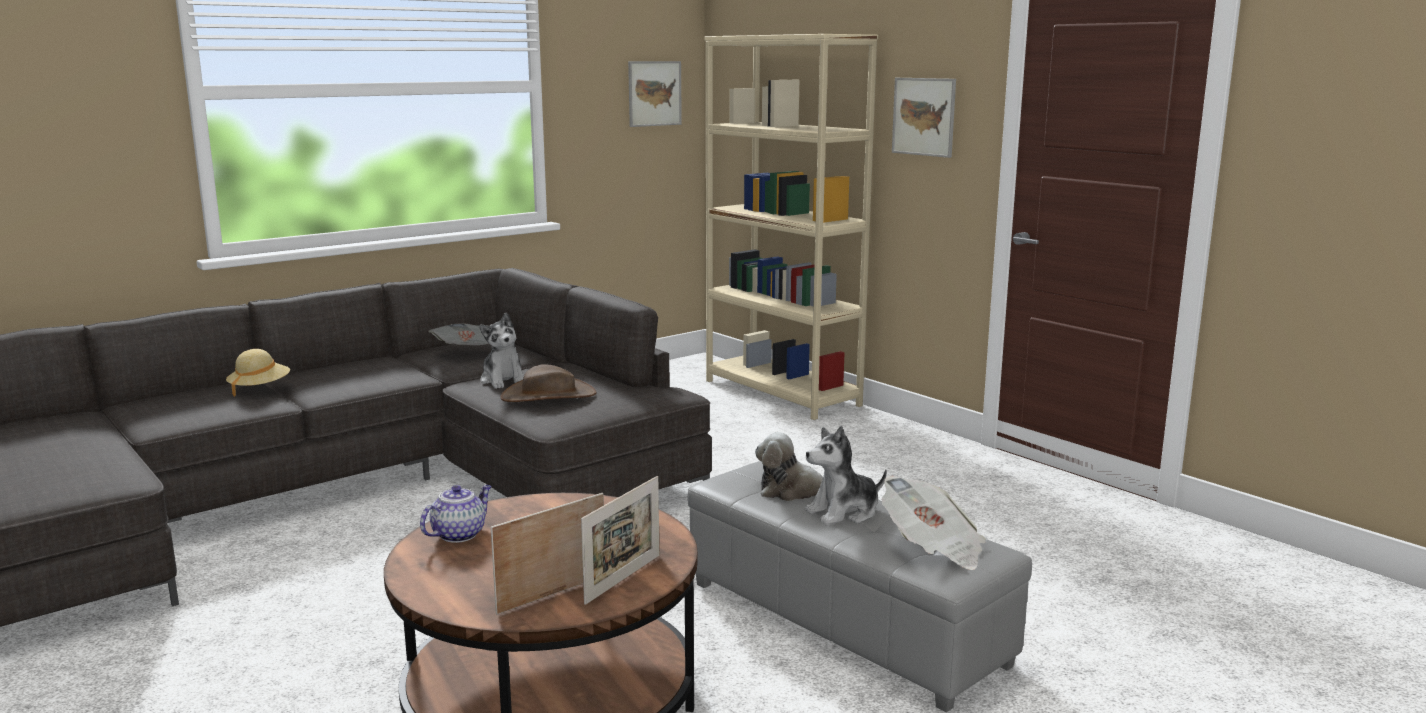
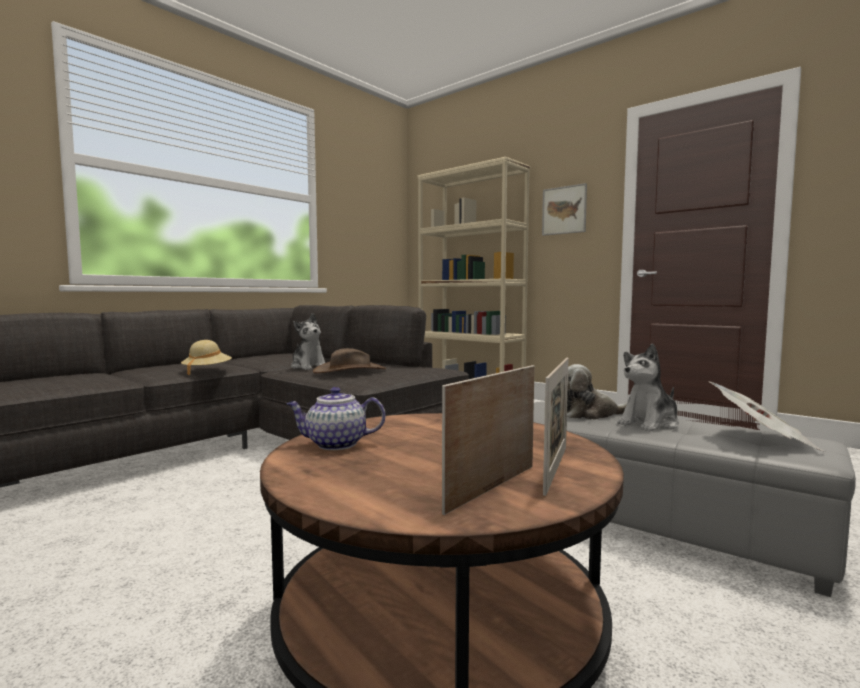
camera: 10 degrees left, 10 degrees down
beige hat [226,349,290,397] -> beige hat moved to [181,340,232,375]
teapot [420,485,492,543] -> teapot turned 120 degrees counterclockwise [286,387,385,450]
newspaper [428,323,488,345] -> none
picture [628,61,682,127] -> none

